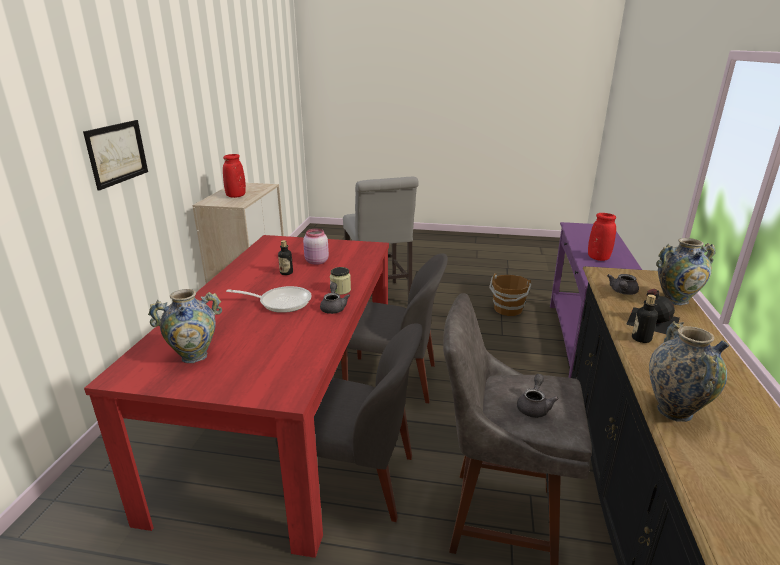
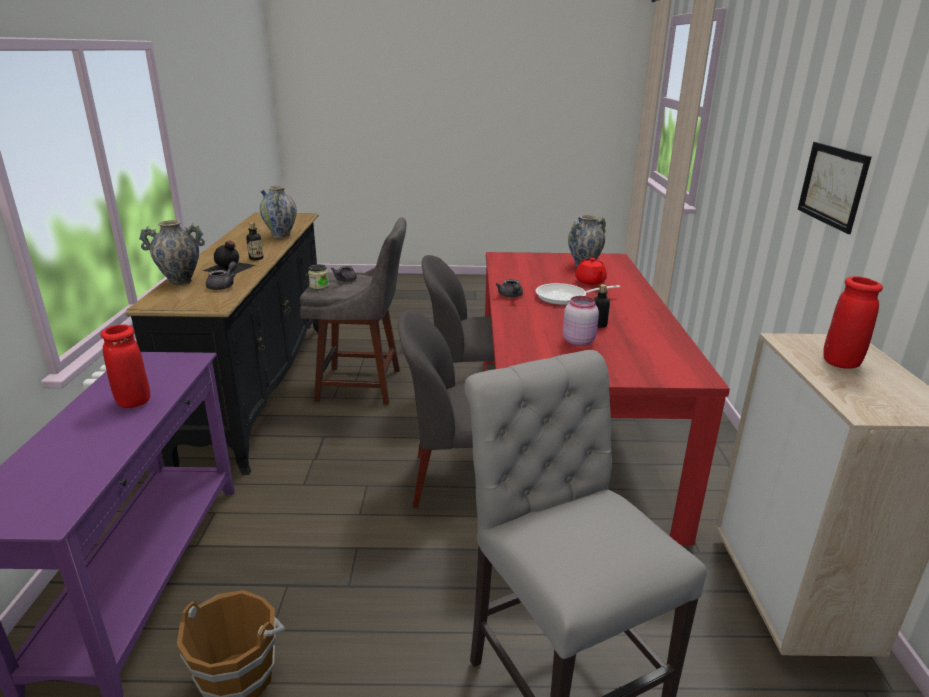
camera: 170 degrees right, 0 degrees up
jar [330,267,351,295] -> jar moved to [308,264,329,289]
none -> red teapot [575,258,607,285]

